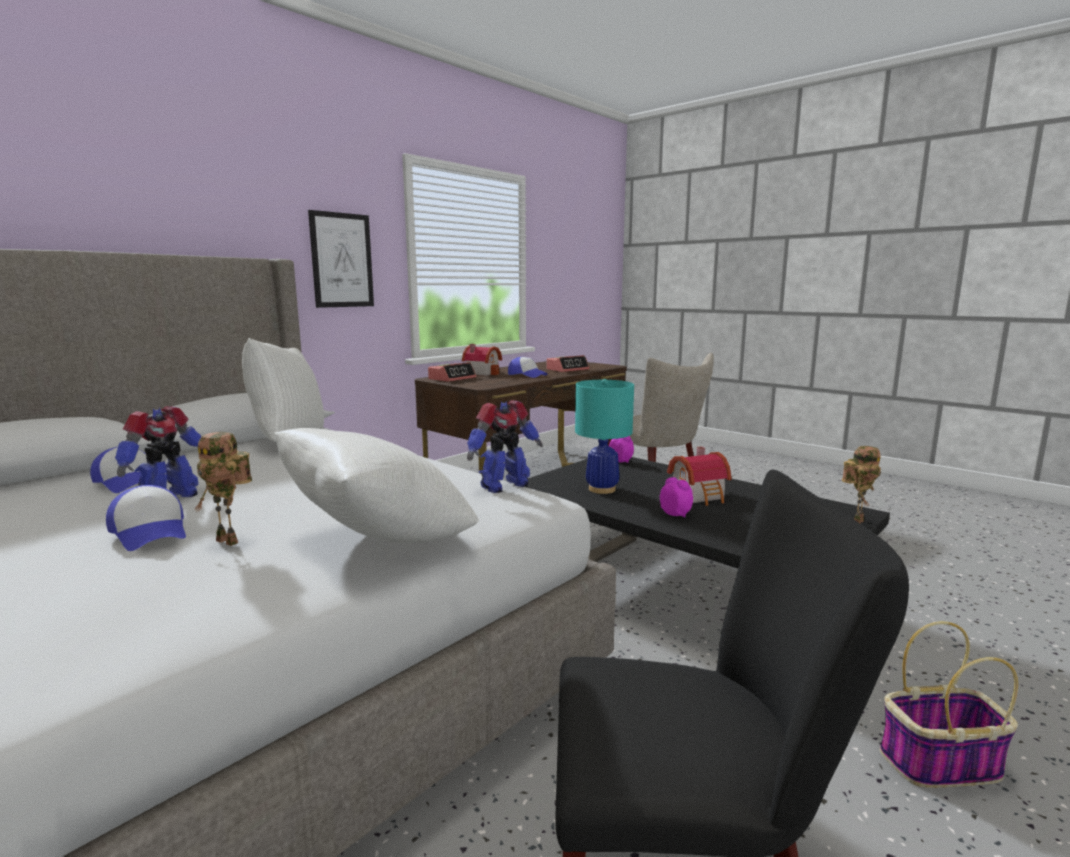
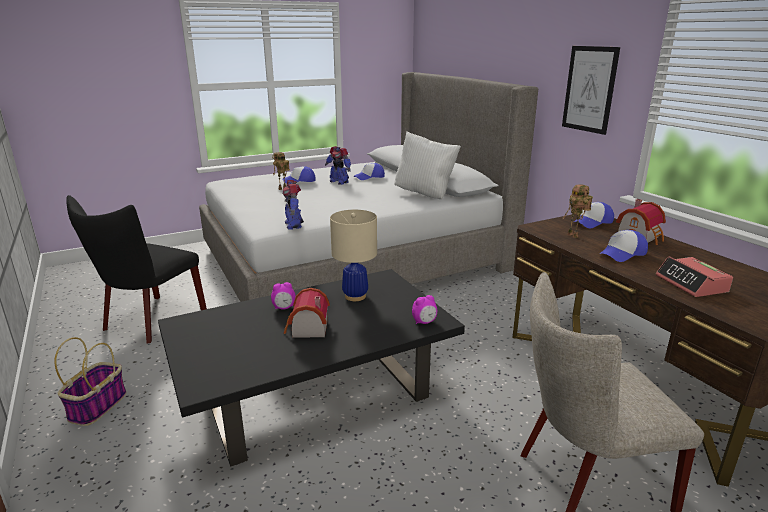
camera: 110 degrees right, 10 degrees up
white pillow [274,428,479,543] -> none
alarm clock [428,362,476,382] -> cap [574,202,614,228]
turquoise table lamp [575,379,634,494] -> beige table lamp [330,210,377,301]
toy robot [842,446,881,523] -> toy robot moved to [563,185,593,238]

